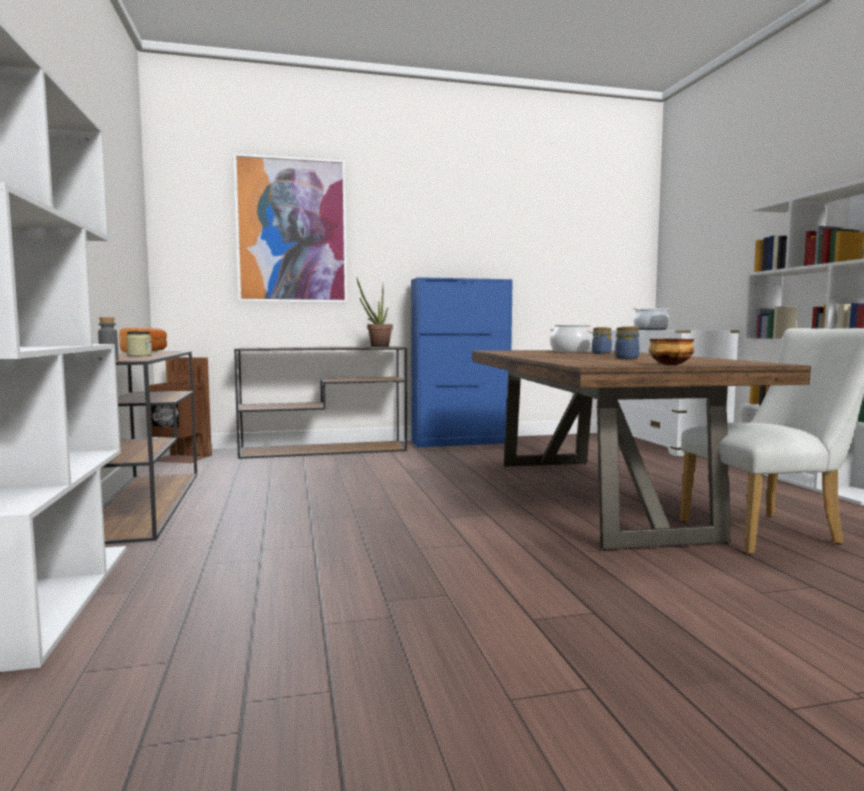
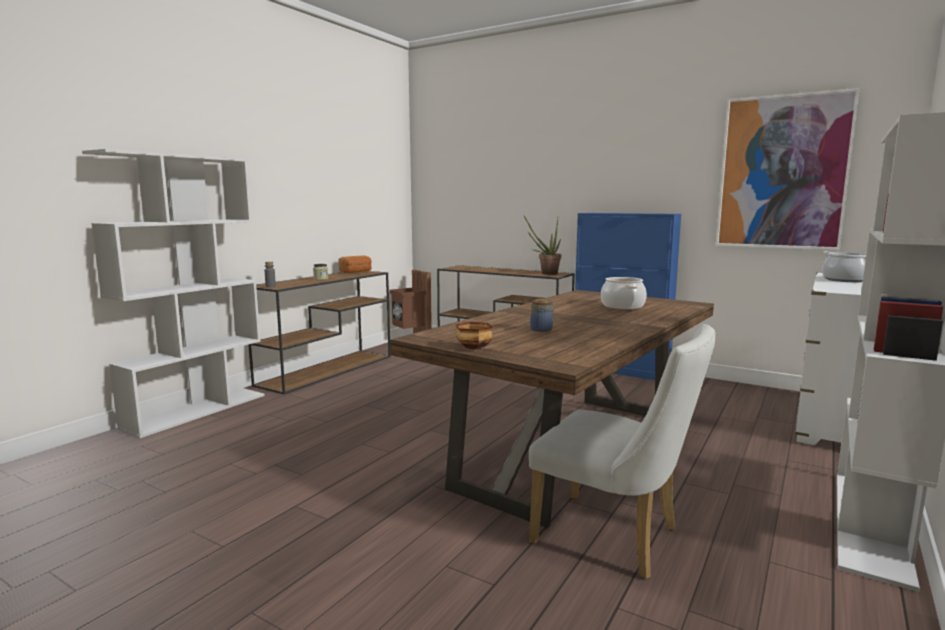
camera: 45 degrees right, 5 degrees up
picture [233,153,347,303] -> picture moved to [715,88,860,250]
jar [592,327,612,354] -> none

